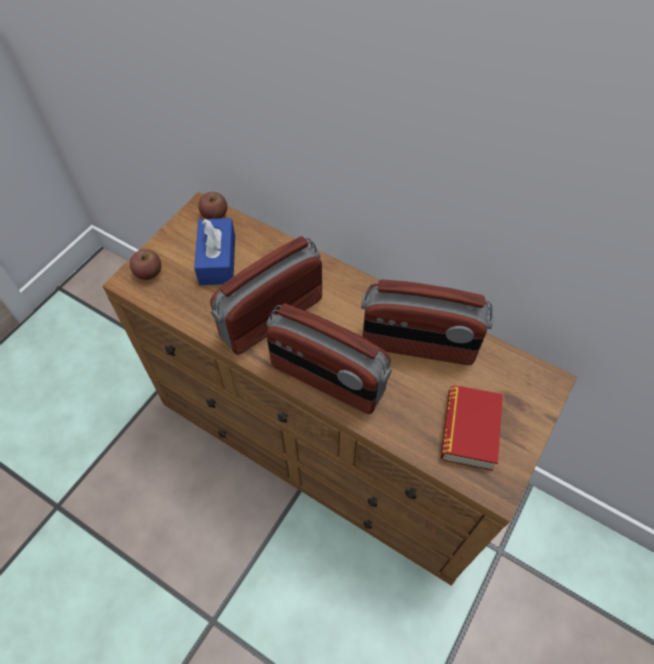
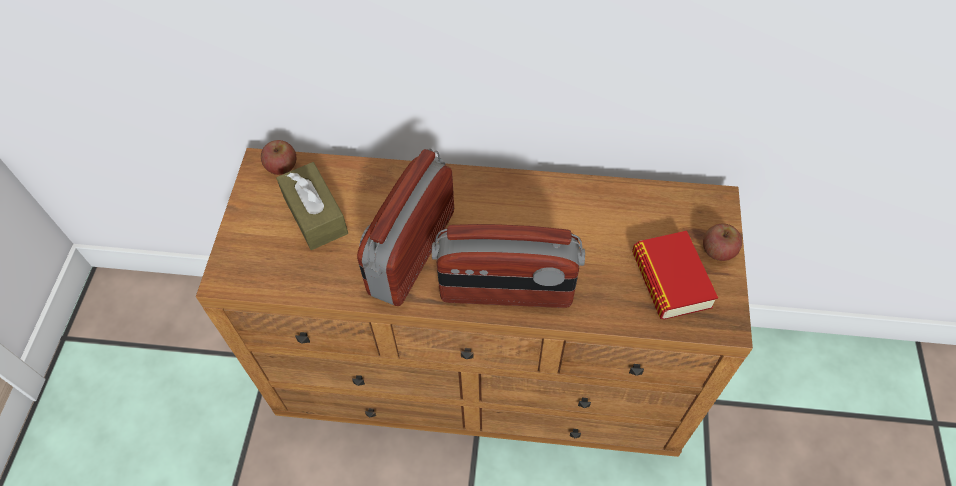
camera: 25 degrees left, 0 degrees up
apple [130,249,161,280] -> apple moved to [703,224,742,261]
blue tissue box [194,218,235,285] -> brown tissue box [276,162,348,250]
radio [361,279,494,365] -> none

